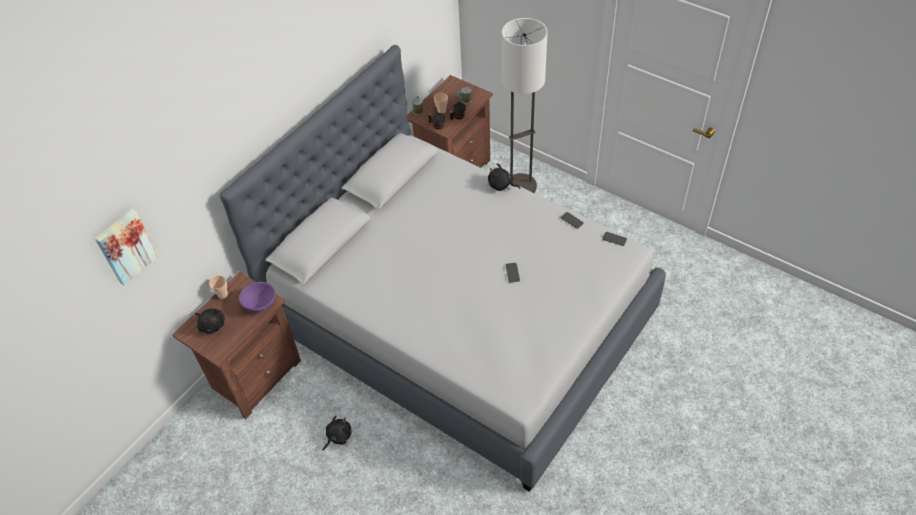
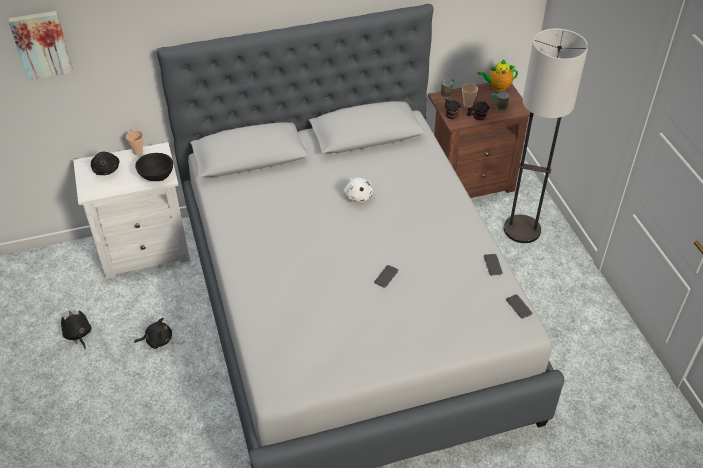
camera: 35 degrees right, 5 degrees down
brown nightstand [172,272,301,419] -> white nightstand [73,142,190,279]
purple bowl [239,282,275,312] -> black bowl [135,153,173,181]
black plush toy [488,163,520,191] -> black plush toy moved to [61,311,91,349]
none -> white plush toy [344,178,373,202]
none -> teapot [477,59,518,91]

